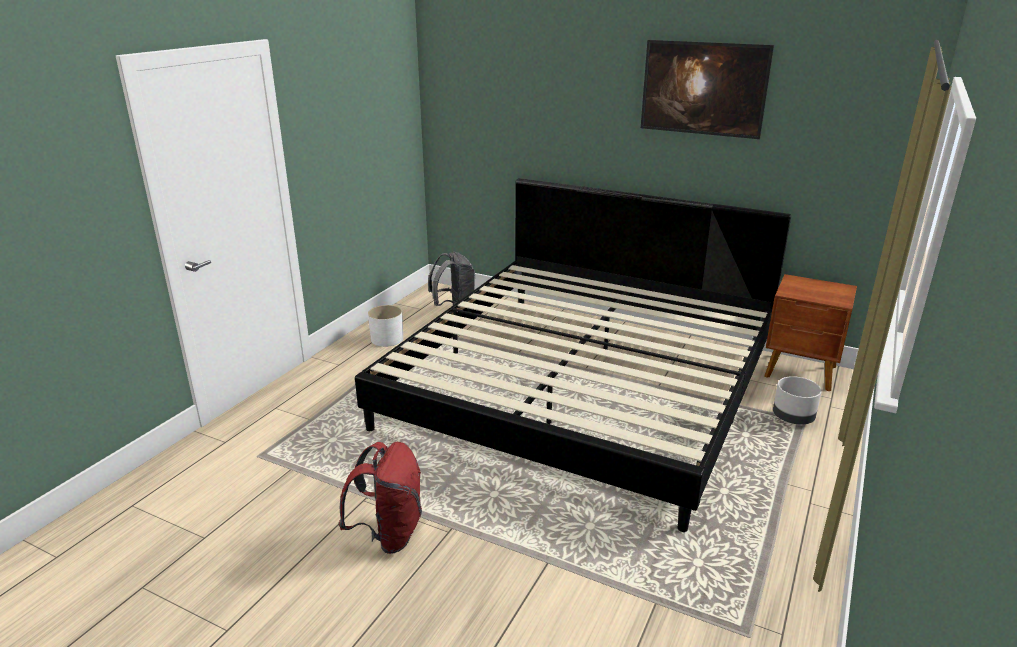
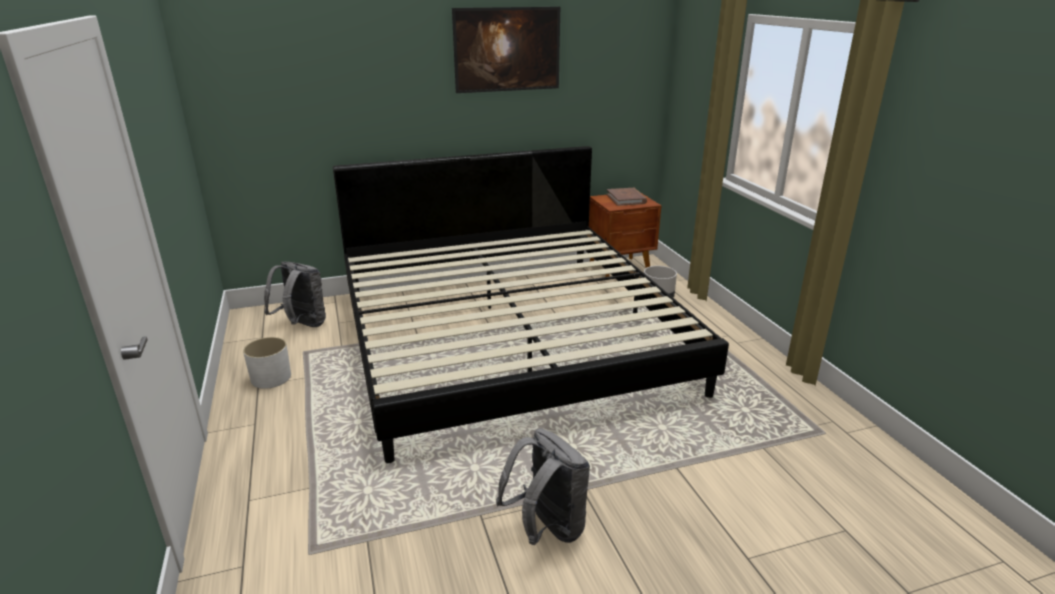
camera: 45 degrees left, 0 degrees up
red backpack [339,442,422,554] -> grey backpack [496,428,590,545]
none -> brown book [607,188,647,206]

